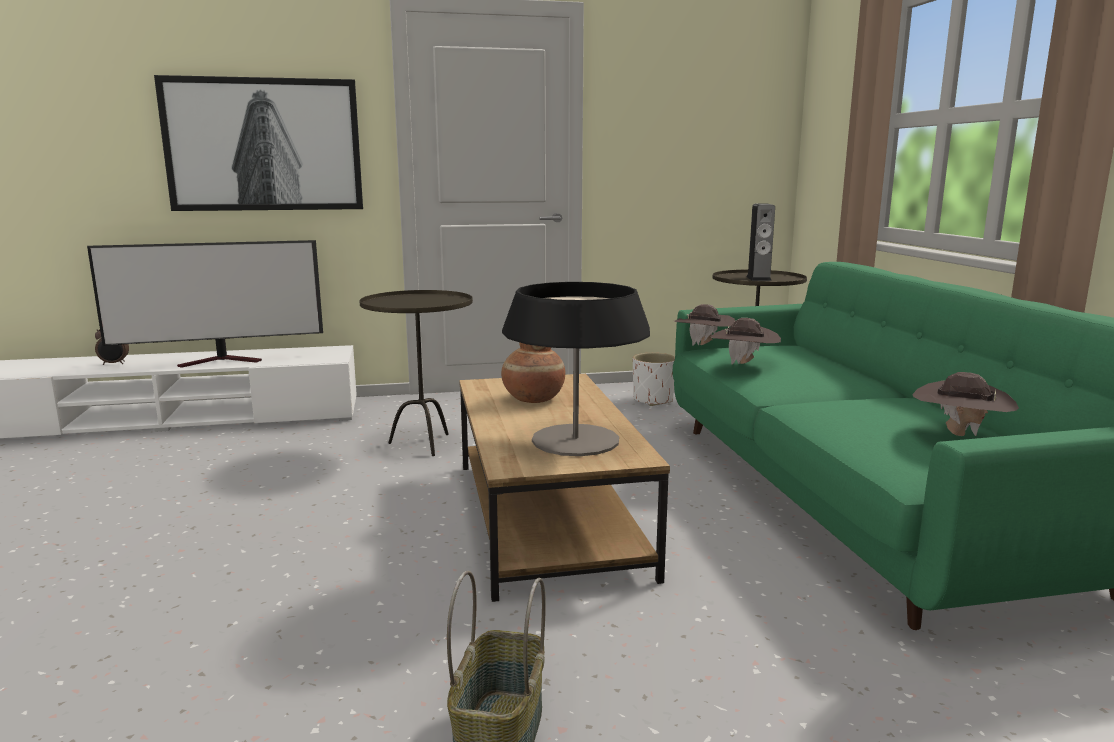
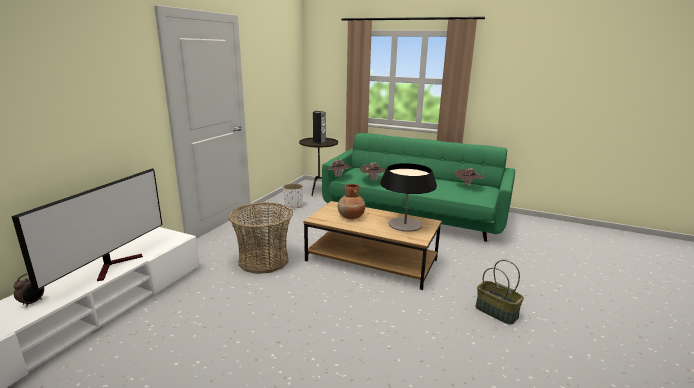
camera: 55 degrees left, 5 degrees up
picture [154,75,363,211] -> none
brown side table [360,290,473,456] -> basket [228,202,293,274]

